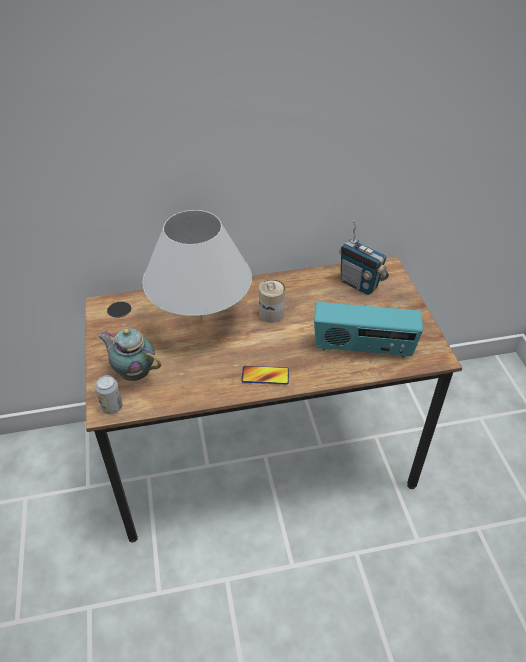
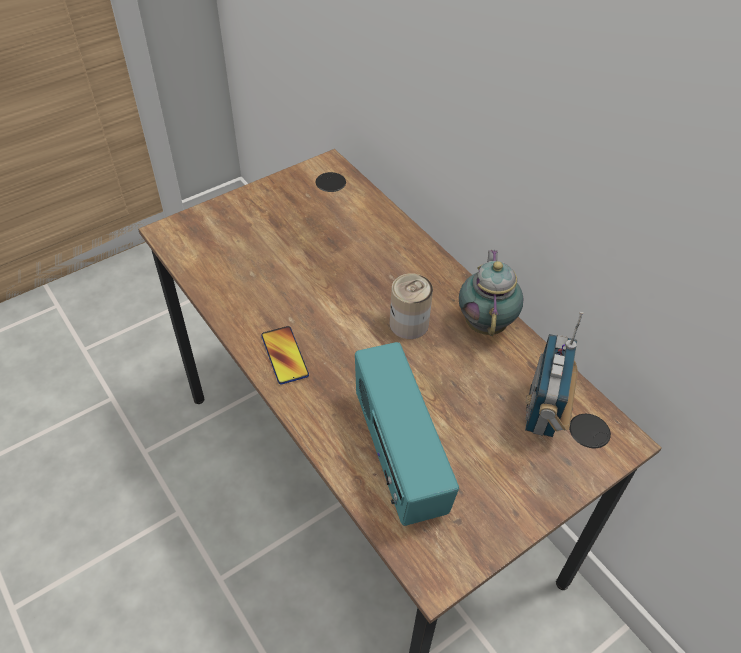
camera: 65 degrees right, 5 degrees up
can [95,375,123,414] -> none
teapot [98,328,161,381] -> teapot moved to [459,250,524,336]
white table lamp [142,210,252,322] -> none

